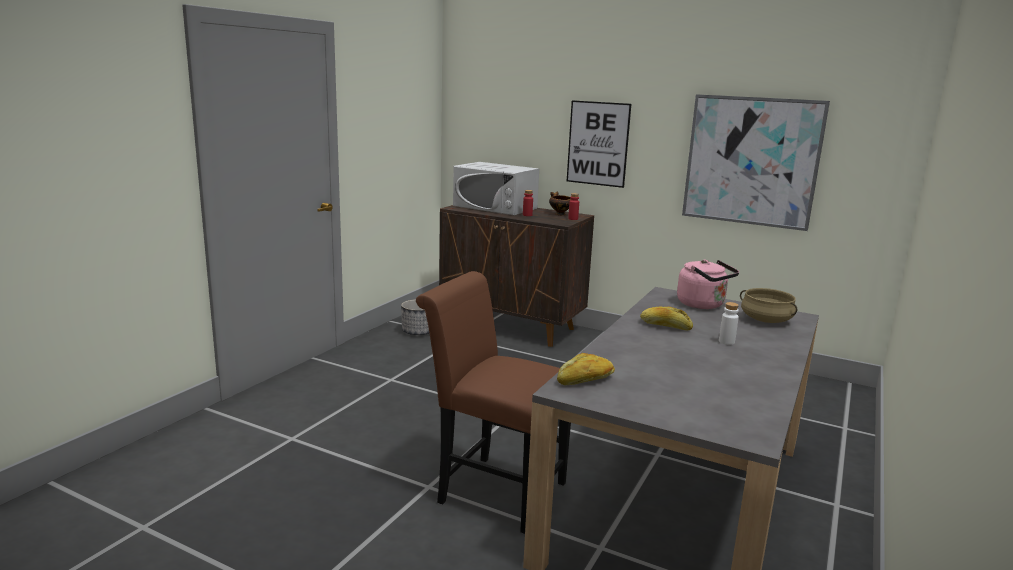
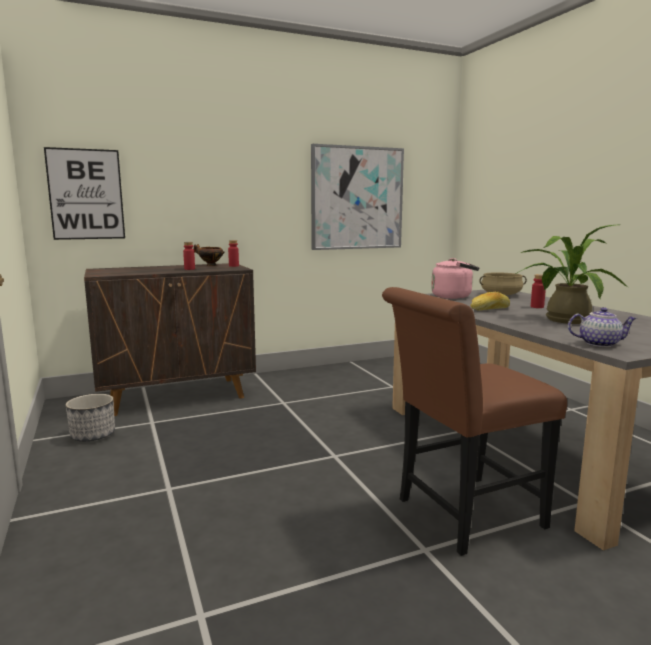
camera: 50 degrees left, 5 degrees down
white microwave [453,162,539,215] -> none
bread [557,353,615,385] -> teapot [568,307,637,347]
picture [567,100,631,188] -> picture moved to [44,147,125,240]
white bottle [719,302,739,345] -> red bottle [531,274,546,308]
none -> potted plant [515,225,629,324]

